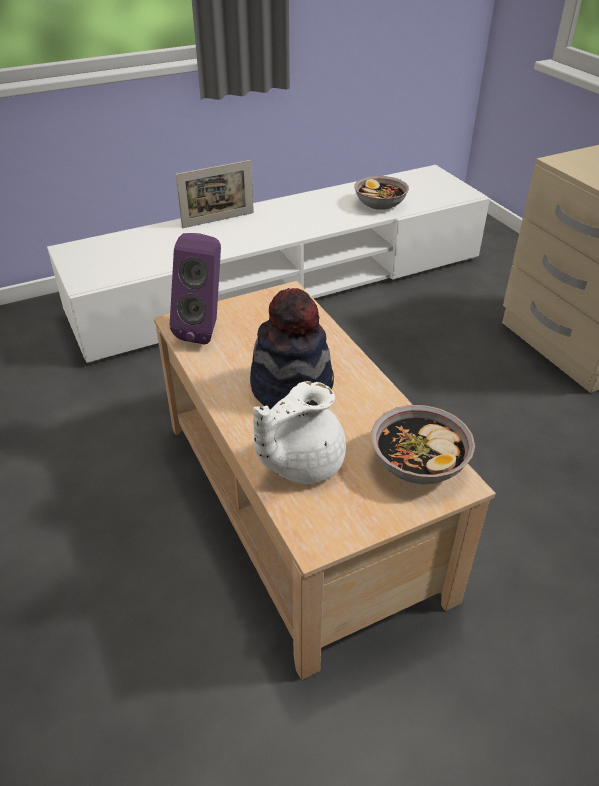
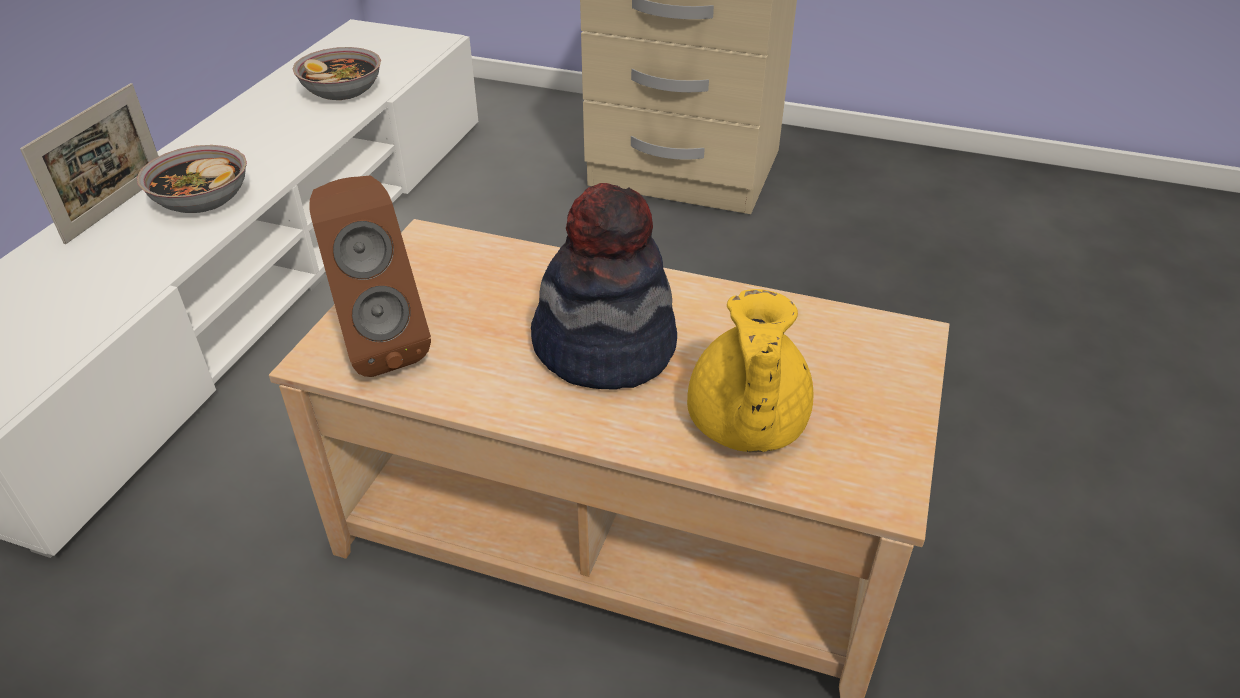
camera: 45 degrees left, 0 degrees up
purple speaker [170,233,221,345] -> brown speaker [310,175,431,377]
white teapot [253,381,346,484] -> yellow teapot [687,289,813,452]
bowl [371,405,475,484] -> bowl moved to [137,145,247,213]

